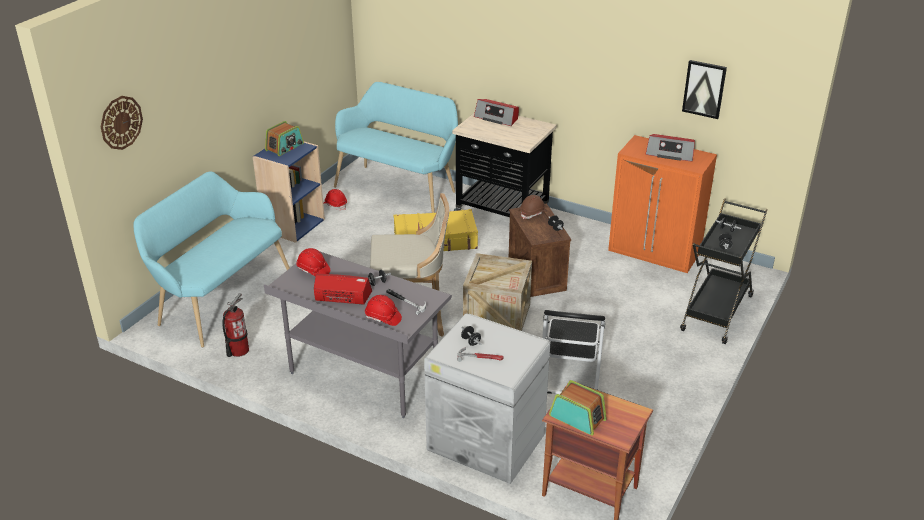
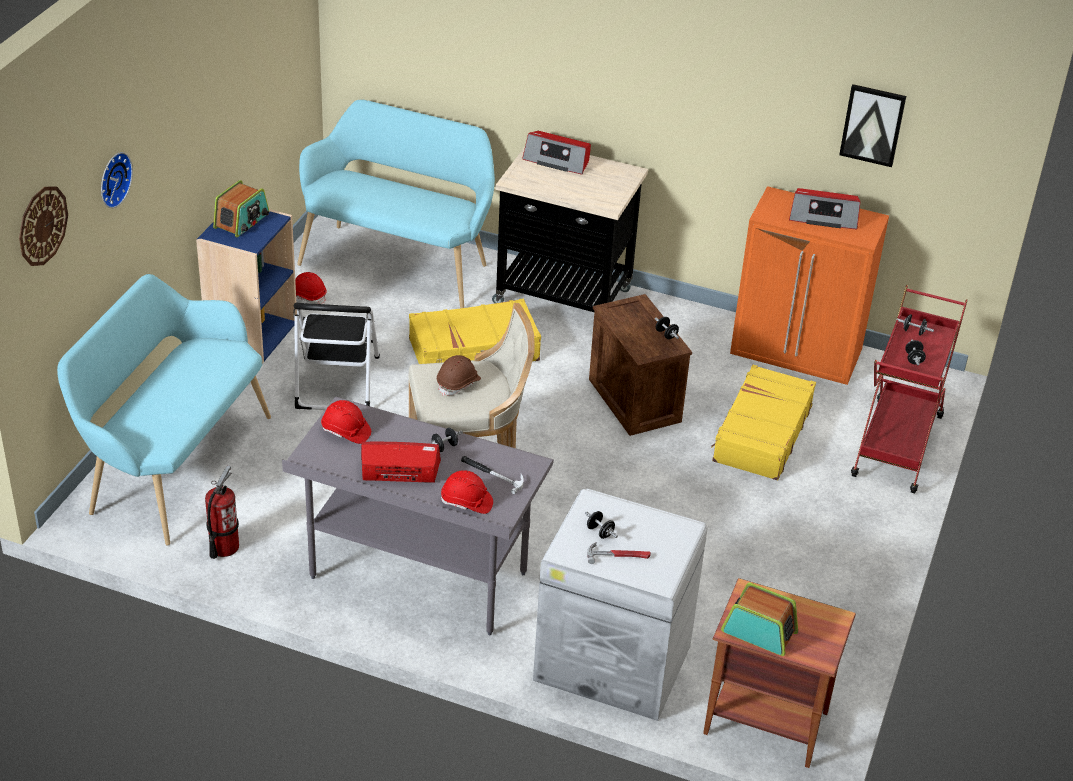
camera: 10 degrees left, 5 degrees up
crate [463,253,532,331] -> none
brown hard hat [520,195,547,219] -> brown hard hat moved to [437,355,481,396]
step ladder [542,310,605,394] -> step ladder moved to [293,303,380,410]
black cart [680,198,768,344] -> red cart [851,285,968,494]
none -> wall clock [101,152,133,208]
none -> yellow suitcase [711,365,816,481]

